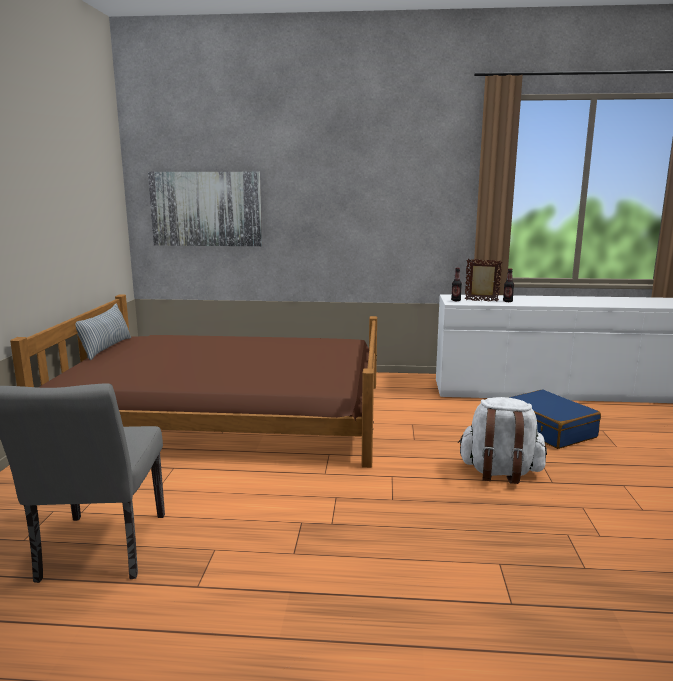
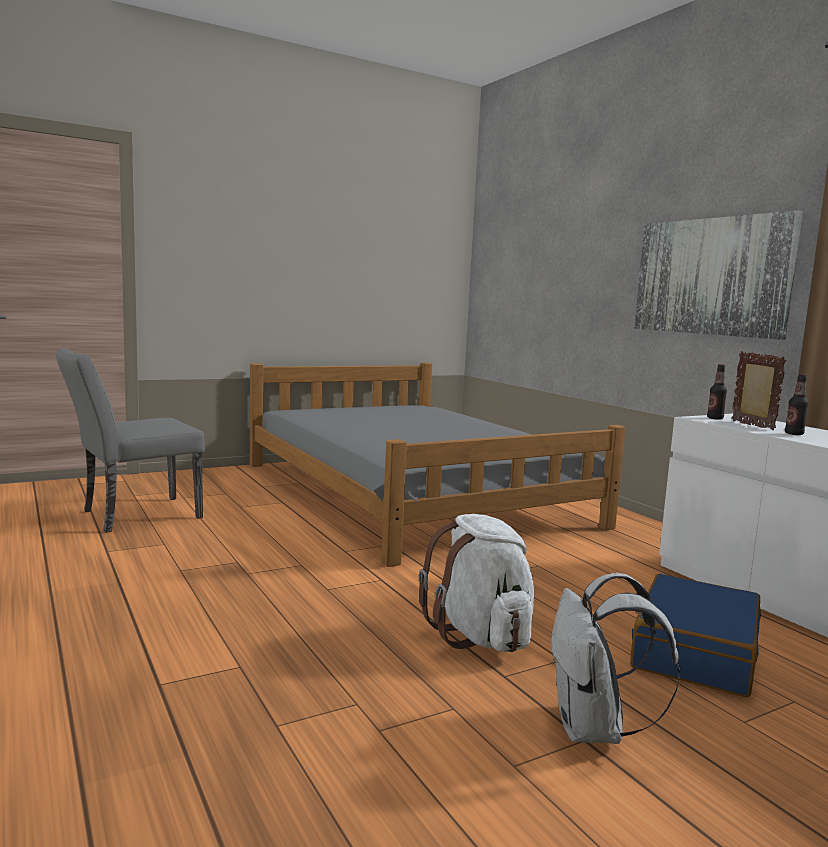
camera: 55 degrees right, 5 degrees down
brown bed [10,295,377,468] -> grey bed [250,362,625,567]
pillow [75,304,131,360] -> none
picture [148,172,262,246] -> picture moved to [634,210,803,340]
none -> white backpack [551,573,680,744]

